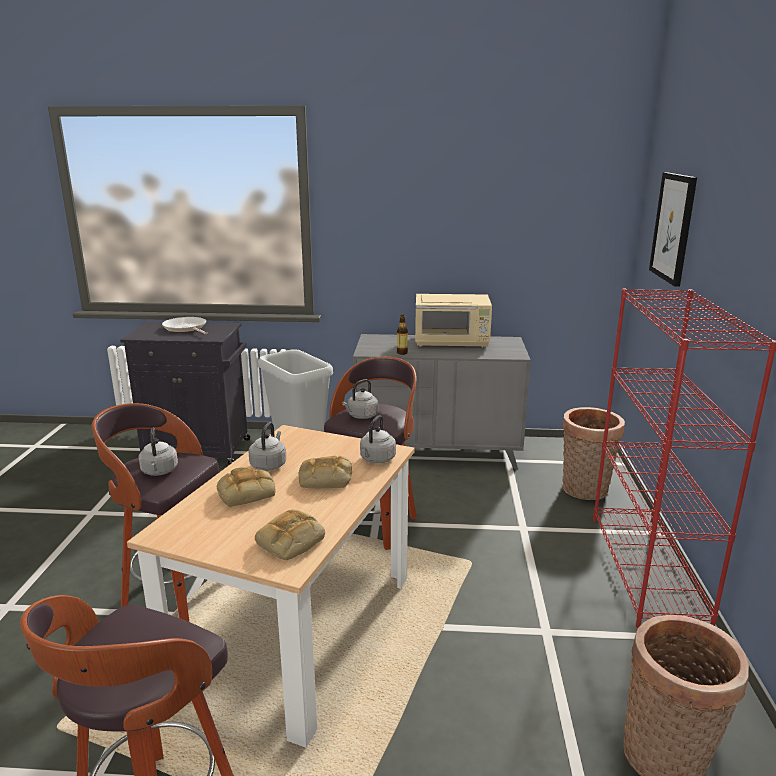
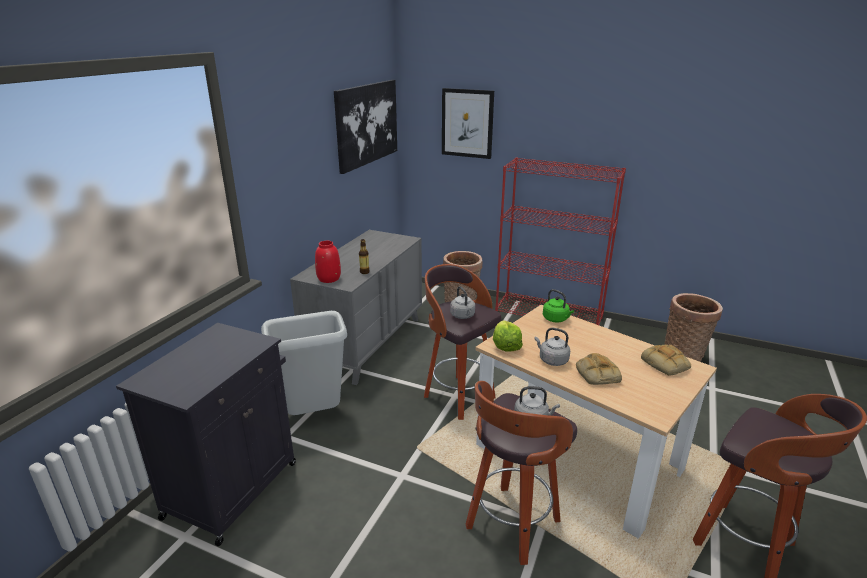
camera: 70 degrees left, 5 degrees up
frying pan [162,317,207,334] -> none
bread [298,456,352,489] -> none
grey kettle [360,415,396,463] -> green kettle [543,289,574,322]
beige microwave [415,294,492,347] -> none
none -> red vase [315,241,341,283]
none -> picture [334,80,397,174]
none -> lettuce [493,320,523,352]

